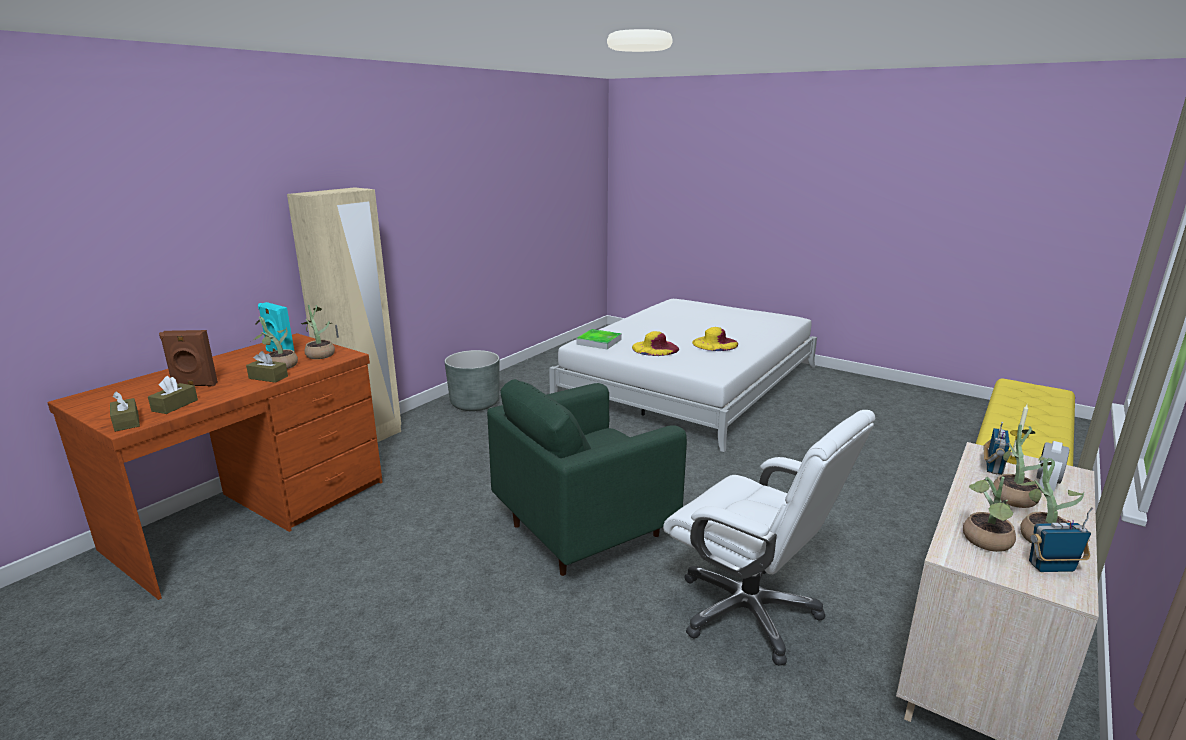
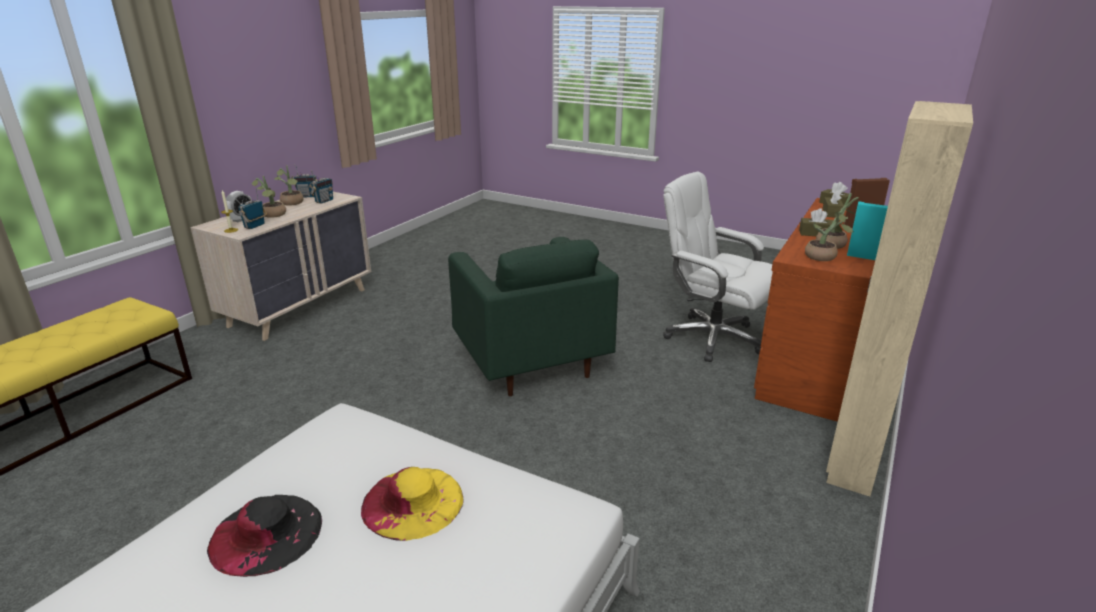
camera: 175 degrees right, 5 degrees up
grey planter [445,350,499,411] -> none
green armchair [487,379,687,576] -> green armchair turned 105 degrees clockwise [448,237,619,396]
tray [576,329,622,349] -> none
white office chair [663,410,875,666] -> white office chair moved to [663,172,773,362]
yellow hat [692,327,738,351] -> black hat [207,495,322,577]
potted plant [963,477,1016,552] -> radio [310,170,333,204]

